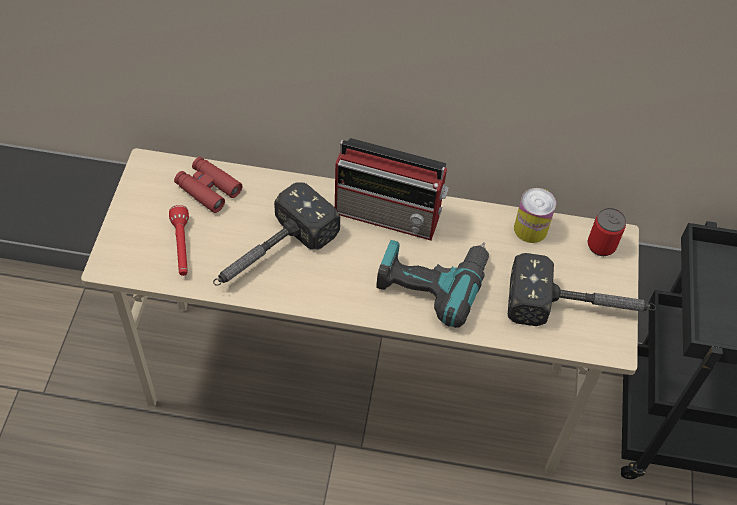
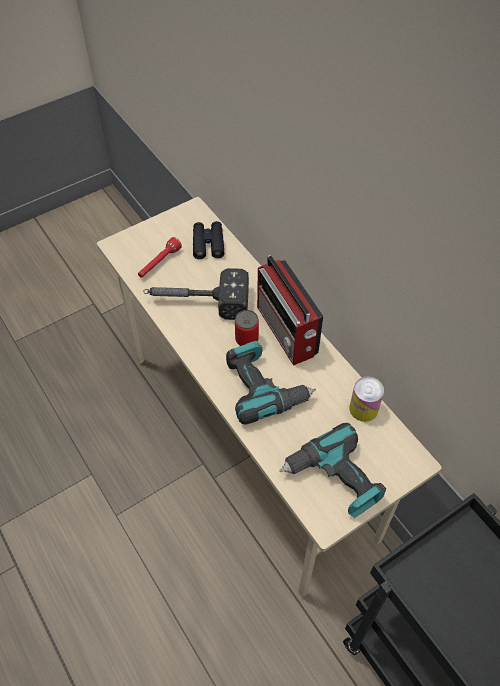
camera: 50 degrees right, 0 degrees up
red binoculars [174,157,242,213] -> black binoculars [193,221,224,259]
hammer [508,253,656,326] -> power drill [279,423,386,518]
can [588,208,626,256] -> can moved to [235,310,259,346]

